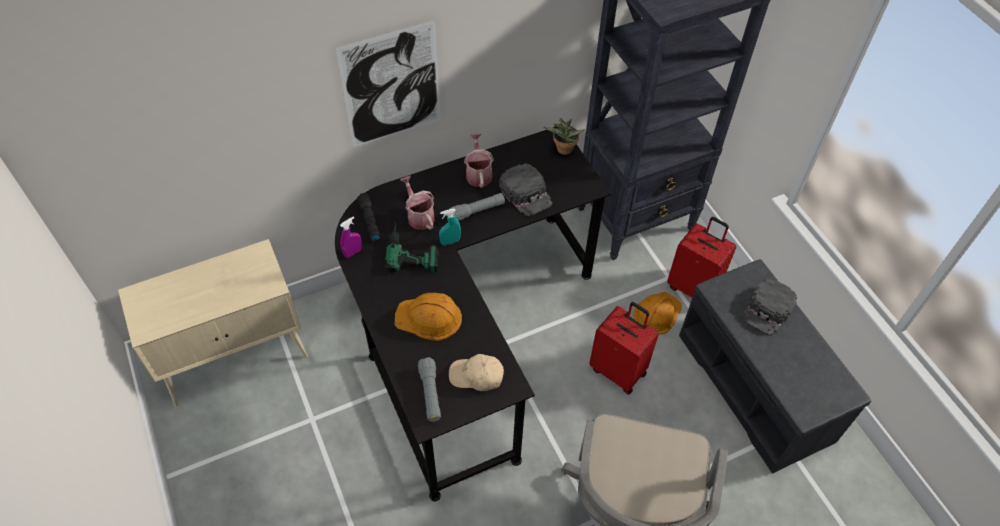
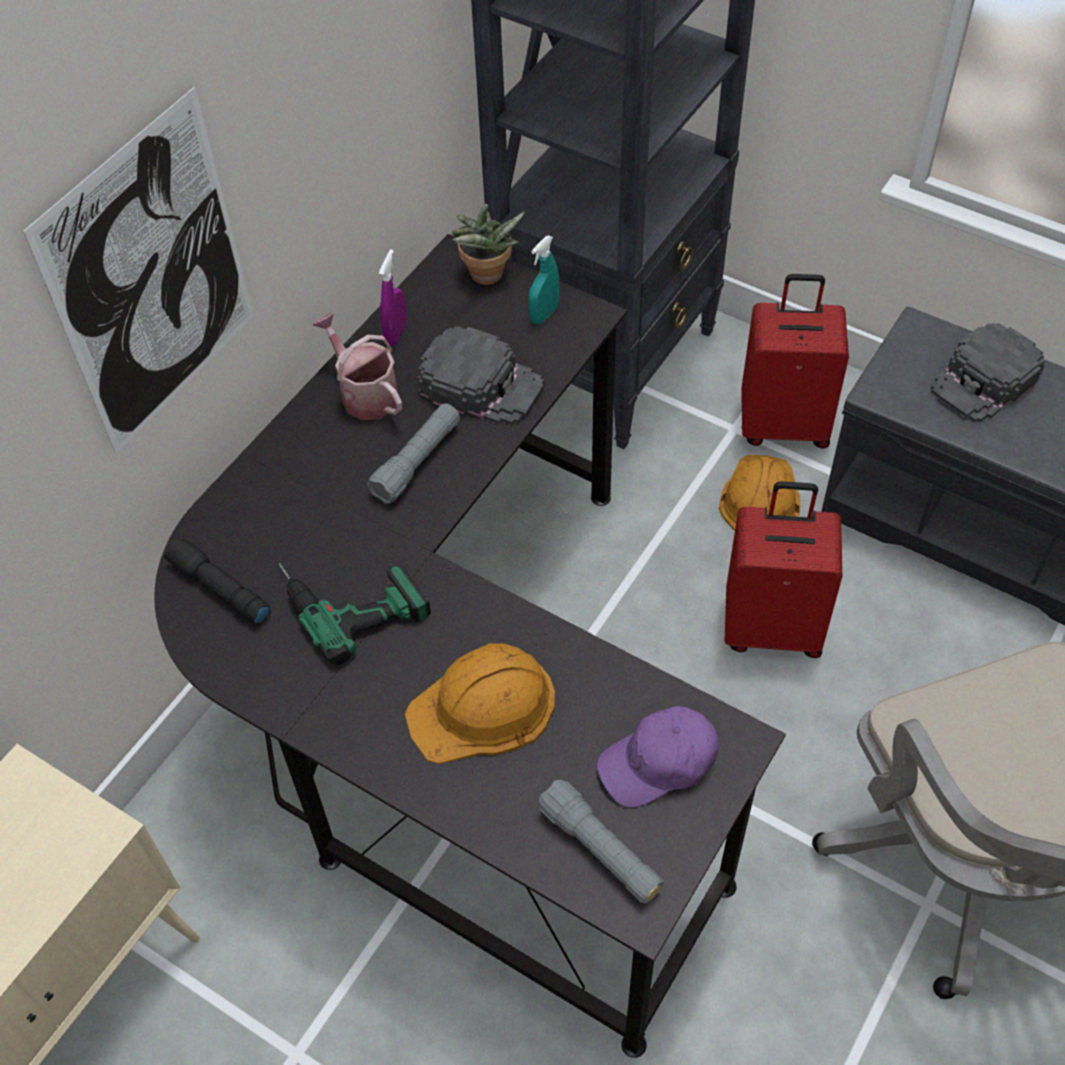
camera: 30 degrees left, 0 degrees up
purple spray bottle [340,217,362,258] -> purple spray bottle moved to [379,249,407,346]
watering can [400,176,435,230] -> none
turquoise spray bottle [439,209,461,245] -> turquoise spray bottle moved to [528,235,559,325]
beige cap [449,354,504,391] -> purple cap [597,706,719,808]
black cap [743,279,798,336] -> black cap turned 45 degrees clockwise [931,323,1045,422]

